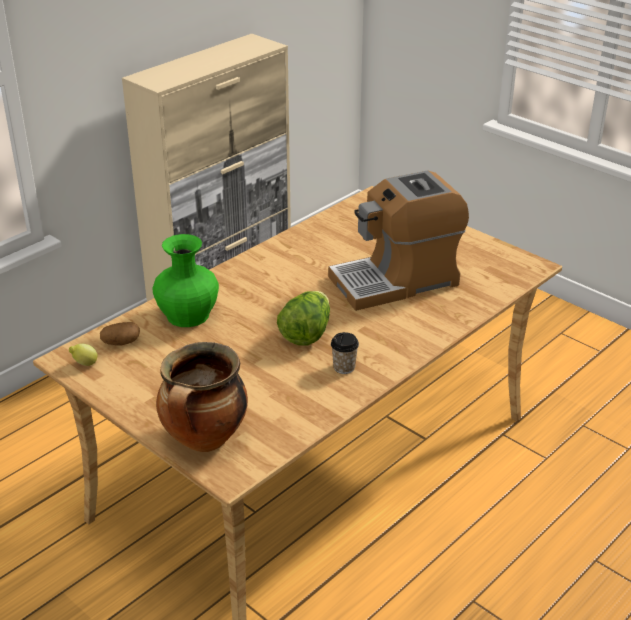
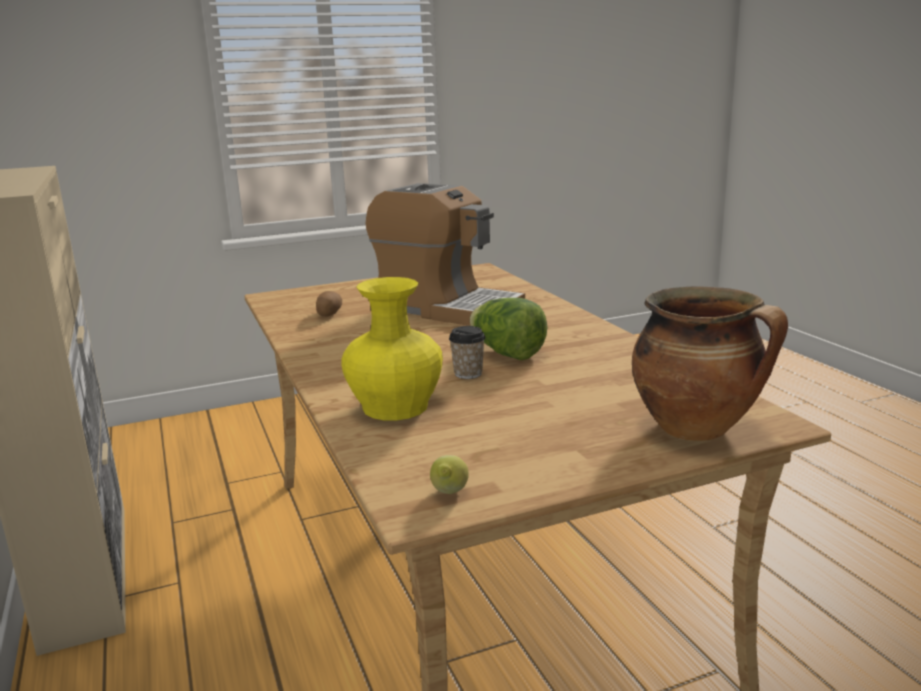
camera: 65 degrees left, 15 degrees down
potato [100,322,140,346] -> potato moved to [316,291,342,317]
green vase [153,234,219,327] -> yellow vase [341,277,443,420]
coffee machine [328,170,469,311] -> coffee machine turned 60 degrees counterclockwise [366,183,525,326]
cup [331,332,359,374] -> cup moved to [449,326,485,379]

